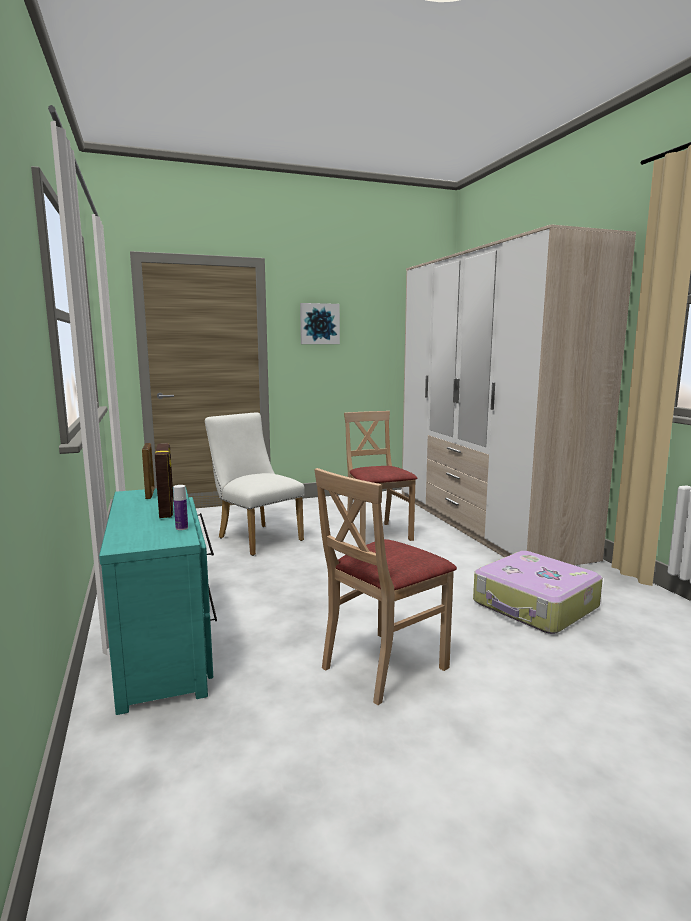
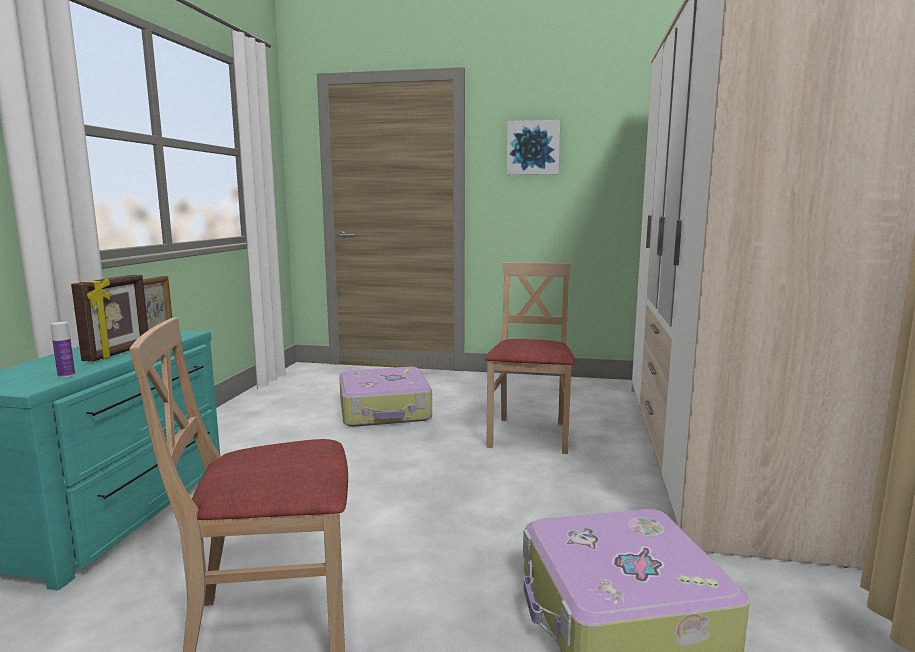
camera: 30 degrees right, 0 degrees up
white chair [205,413,305,556] -> suitcase [339,367,432,427]

